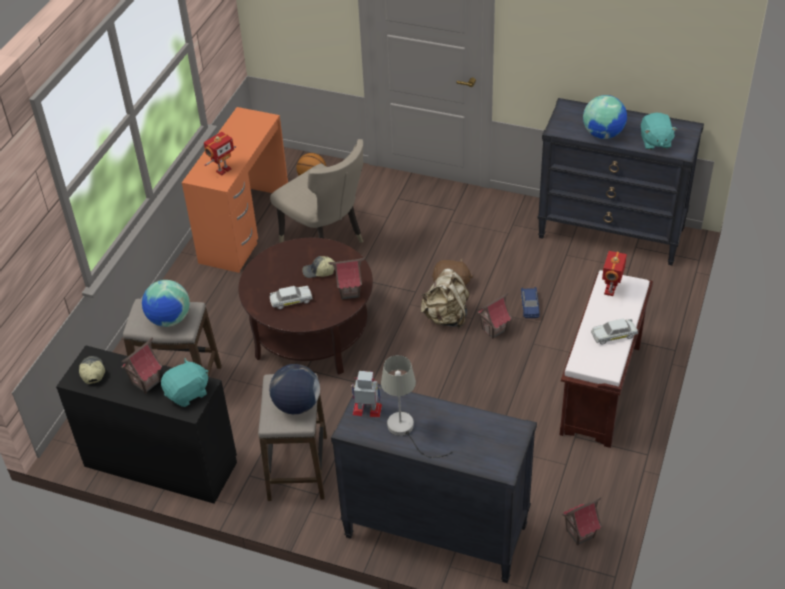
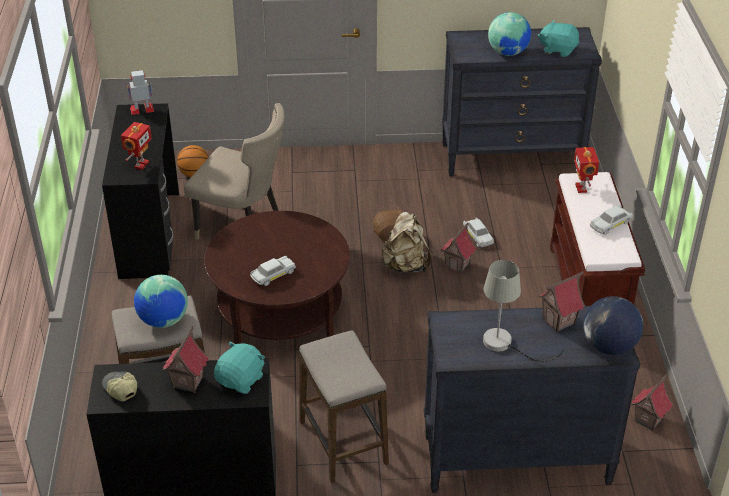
camera: 25 degrees left, 5 degrees down
orange desk [182,107,288,273] -> black desk [102,103,179,279]
globe [269,364,320,414] -> globe moved to [583,296,643,355]
cap [302,256,335,278] -> none
toy house [328,258,365,300] -> toy house moved to [539,271,585,332]
toy robot [351,371,382,417] -> toy robot moved to [127,70,154,115]
blue toy car [521,287,540,318] -> white toy car [463,217,494,247]
turquoise plush toy [641,113,677,150] -> turquoise plush toy turned 135 degrees clockwise [538,20,579,57]

